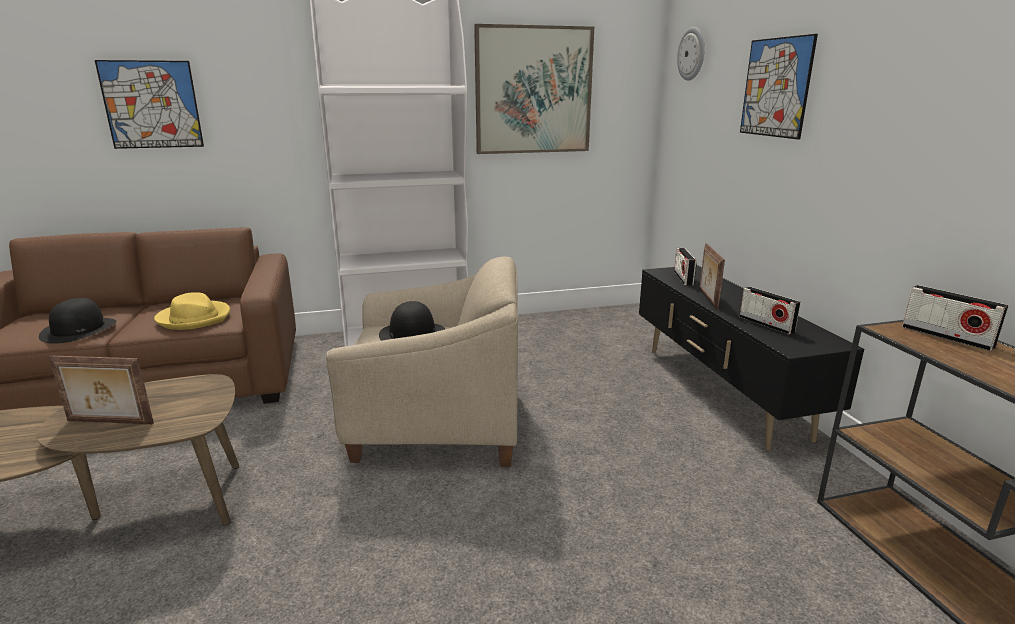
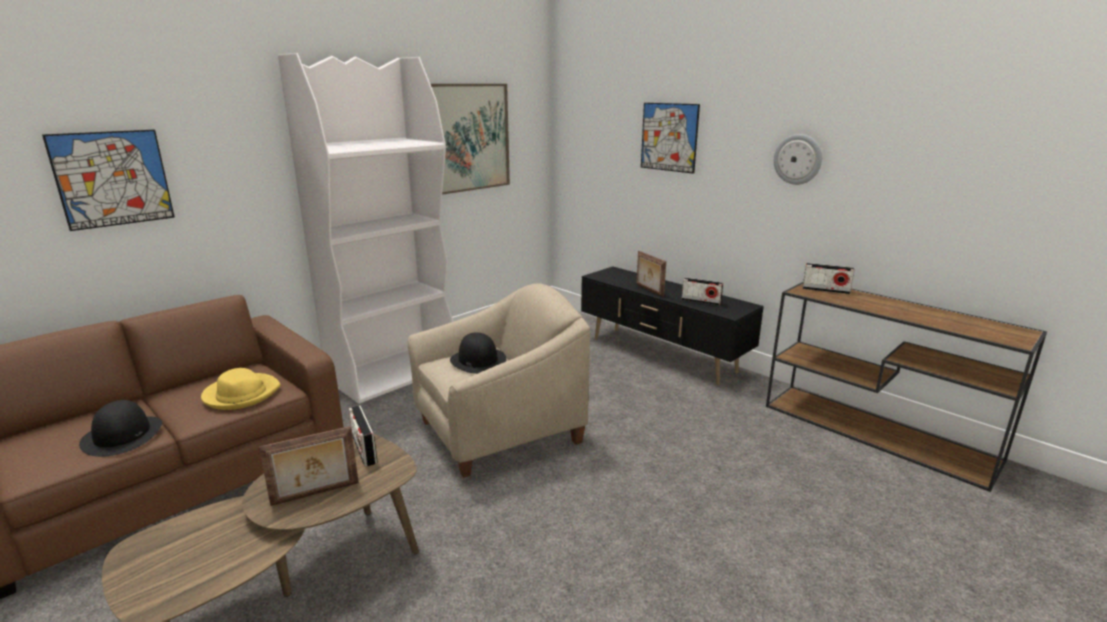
camera: 30 degrees left, 0 degrees up
radio [674,248,697,286] -> radio moved to [349,406,378,467]
wall clock [677,27,705,81] -> wall clock moved to [774,134,822,185]

